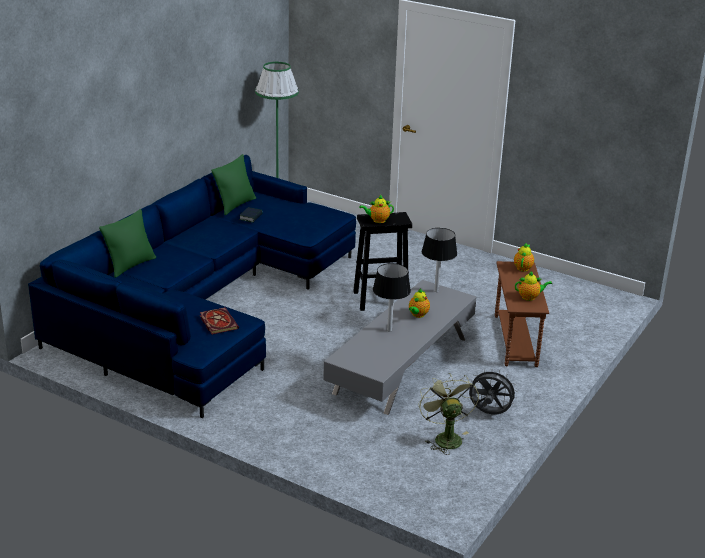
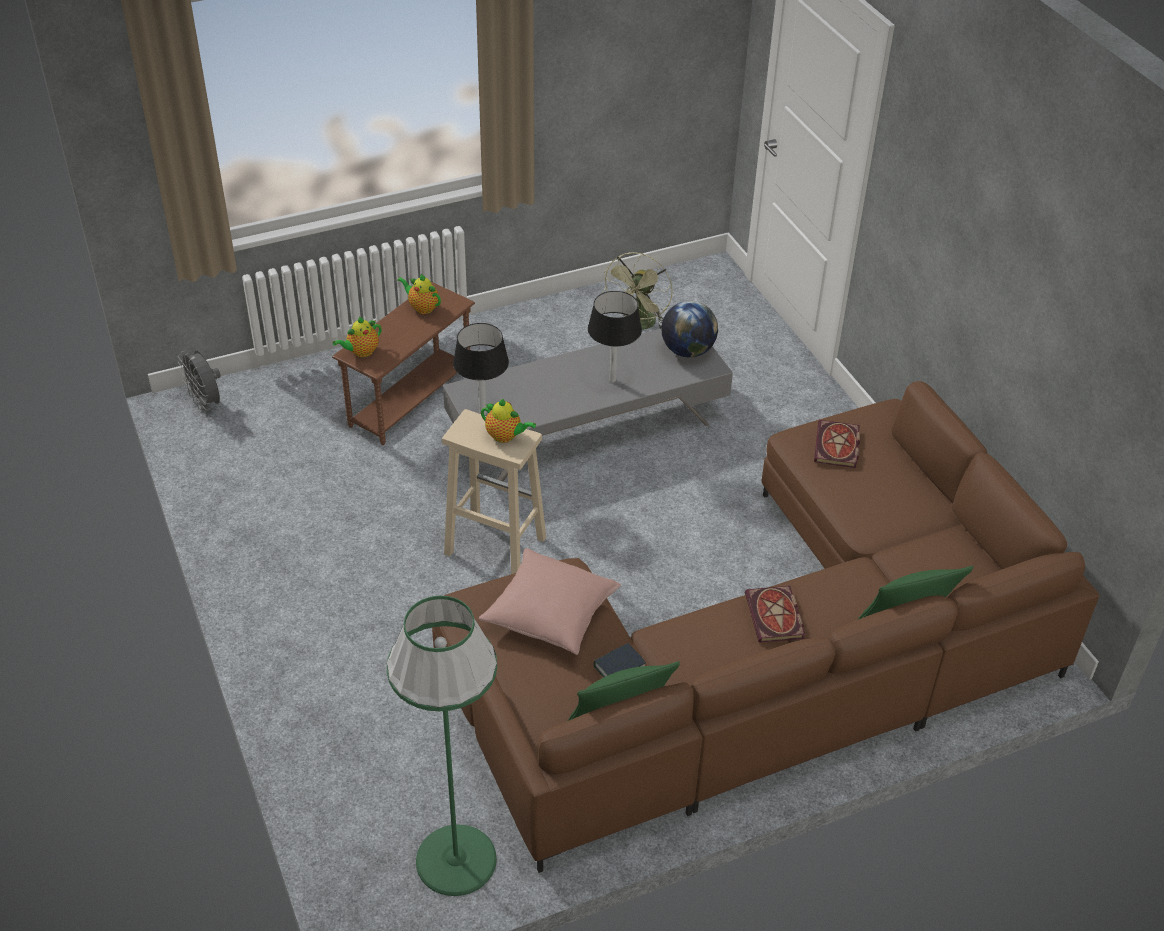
camera: 145 degrees left, 15 degrees up
blue sofa [28,155,356,418] -> brown sofa [432,381,1100,873]
black stool [353,212,412,311] -> beige stool [442,409,546,574]
teapot [409,289,430,318] -> none
grey fan [469,369,518,414] -> grey fan moved to [178,350,221,413]
none -> pink pillow [479,548,621,655]
none -> globe [661,301,718,357]
none -> book [745,586,805,643]

